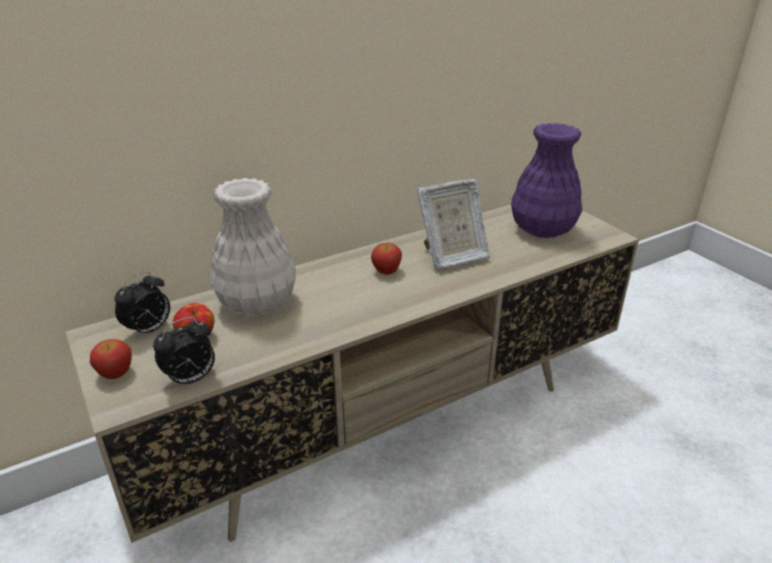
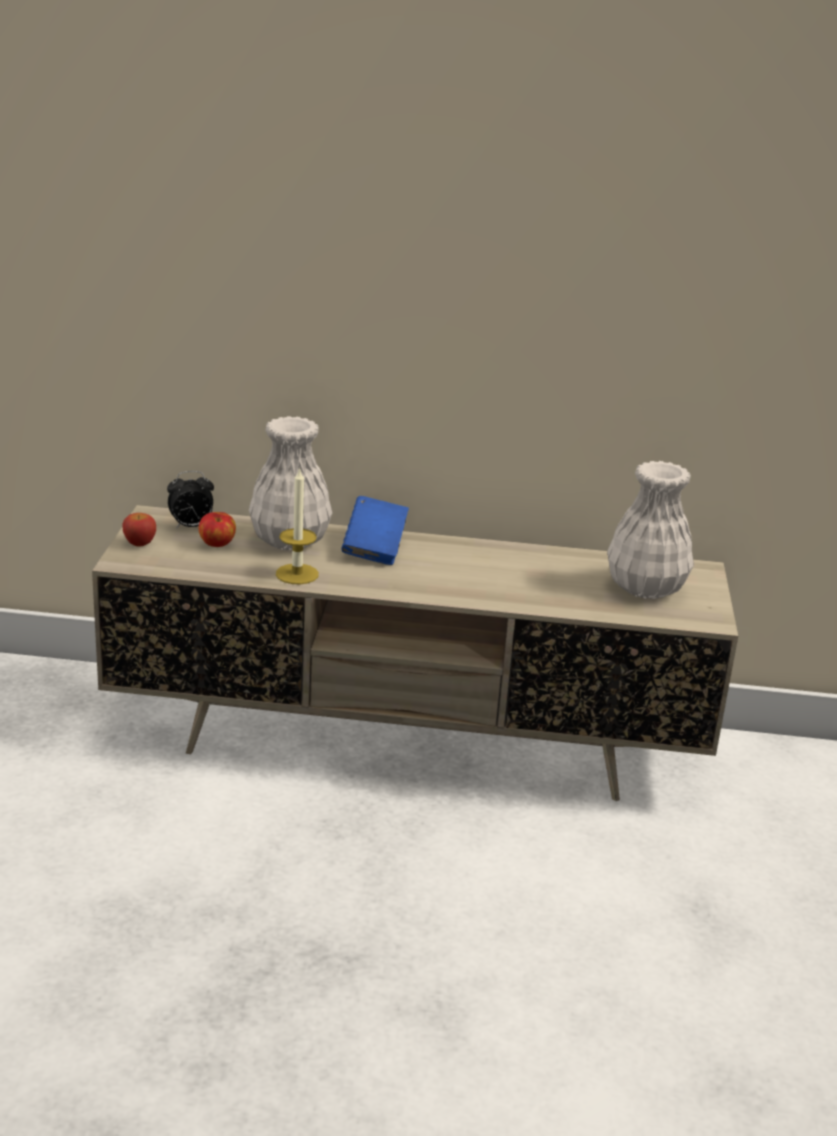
camera: 35 degrees right, 5 degrees down
alarm clock [153,317,215,388] -> none
apple [371,243,402,275] -> none
picture frame [417,179,490,270] -> none
purple vase [511,123,582,238] -> white vase [607,461,694,599]
none -> candle [276,468,319,584]
none -> blue book [341,496,409,565]

